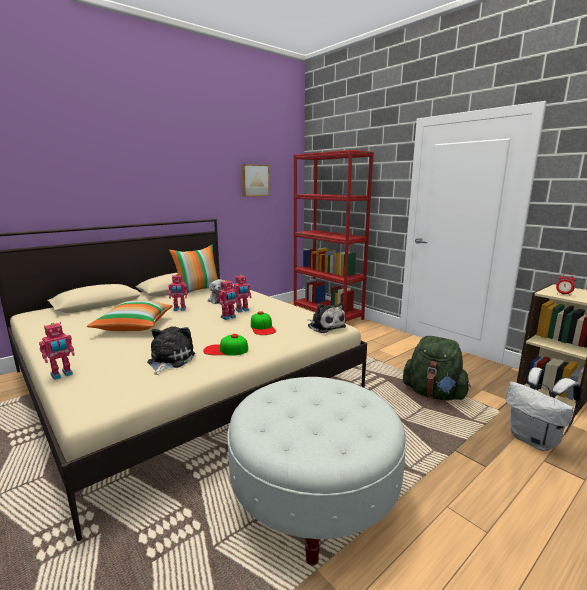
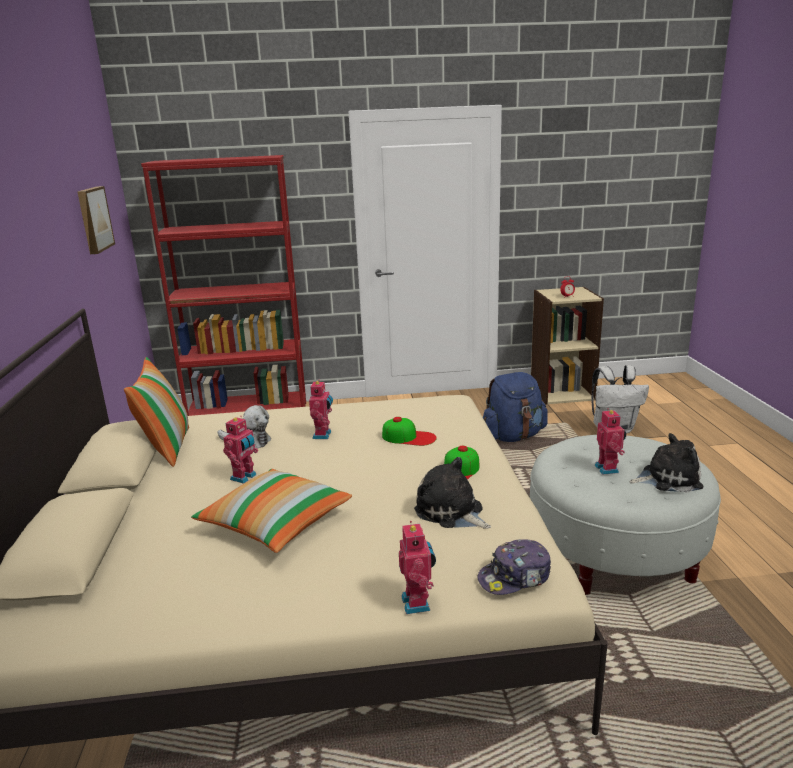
camera: 55 degrees left, 5 degrees up
toy robot [217,280,238,320] -> toy robot moved to [595,408,626,475]
plush toy [308,303,346,333] -> plush toy moved to [629,433,703,493]
green backpack [403,336,471,401] -> blue backpack [483,372,548,442]
none -> cap [477,539,551,595]

